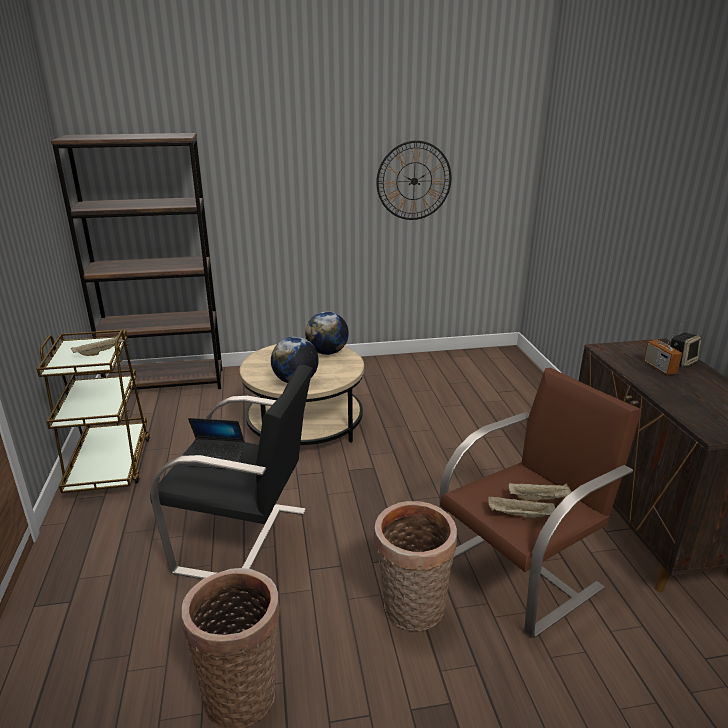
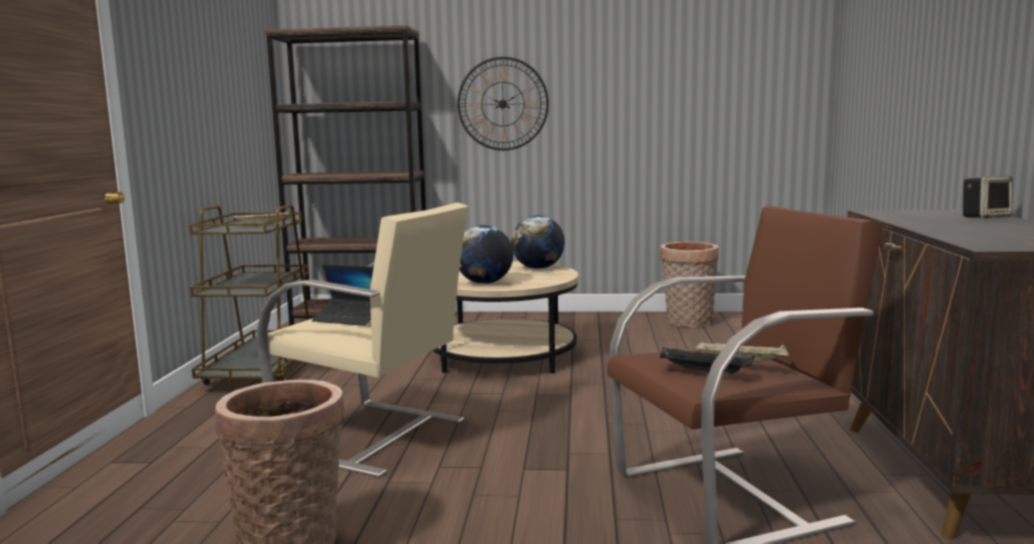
camera: 15 degrees right, 15 degrees down
black armchair [150,365,313,579] -> beige armchair [257,202,468,478]
basket [374,501,457,631] -> basket moved to [660,241,719,327]
wall clock [376,140,452,220] -> wall clock moved to [457,57,549,151]
beige tray [488,496,555,519] -> black tray [660,348,754,375]
radio [644,324,682,375] -> none

